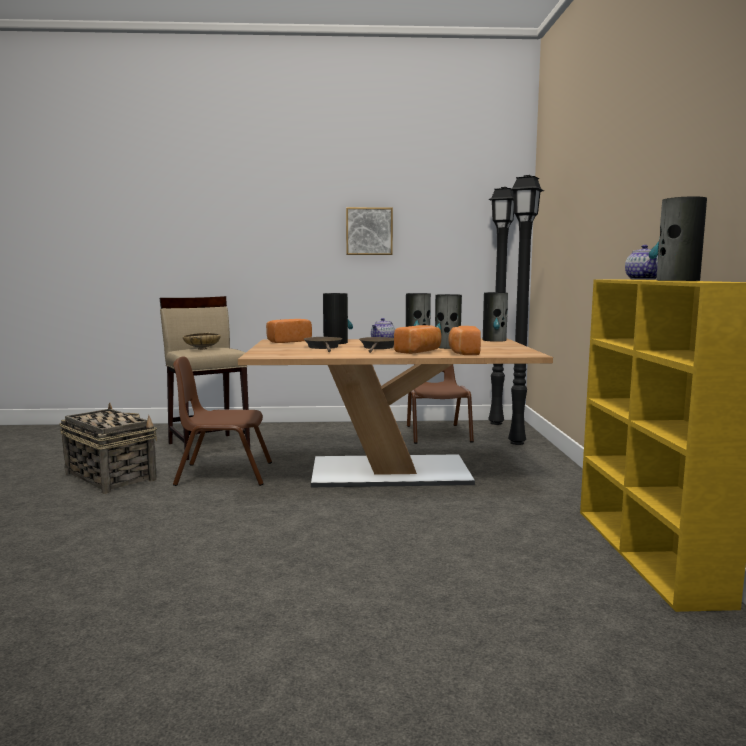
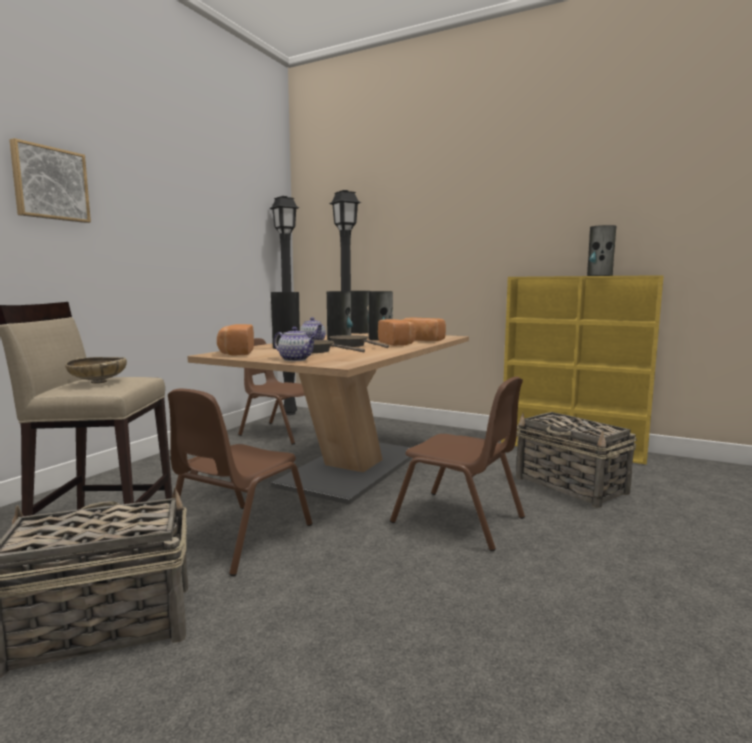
camera: 60 degrees left, 0 degrees up
picture [346,207,393,255] -> picture moved to [9,138,91,223]
teapot [625,245,658,280] -> teapot moved to [274,327,317,361]
none -> brown chair [390,376,525,551]
none -> basket [516,412,637,508]

